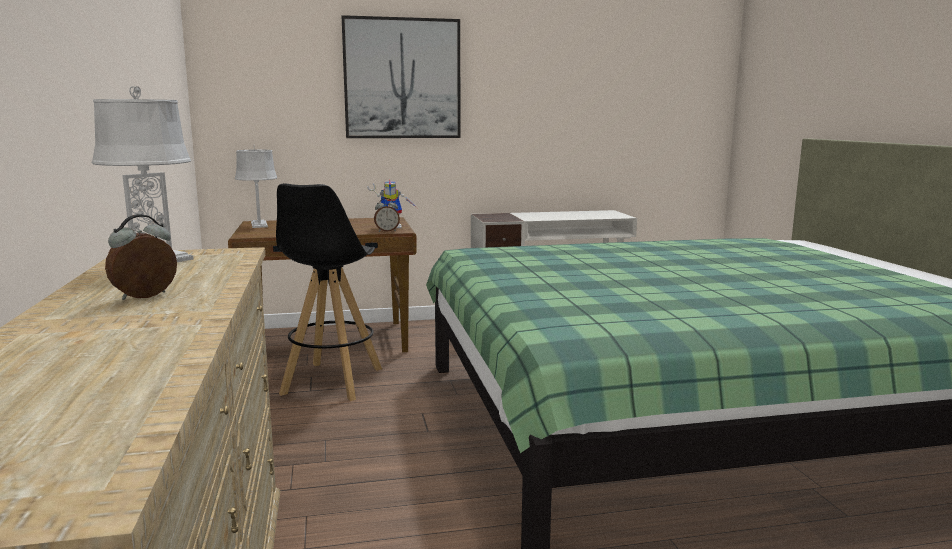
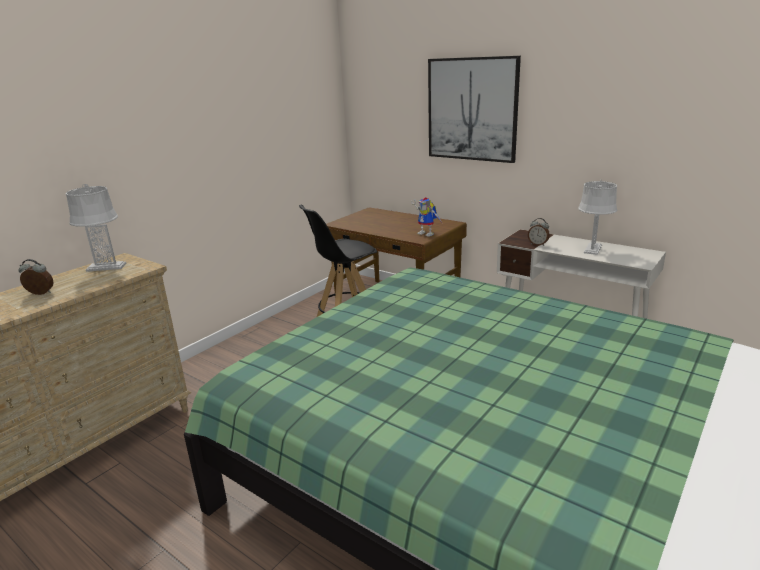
camera: 50 degrees right, 10 degrees up
grey table lamp [235,150,277,228] -> grey table lamp moved to [578,180,617,255]
alarm clock [374,198,400,232] -> alarm clock moved to [528,218,550,246]

